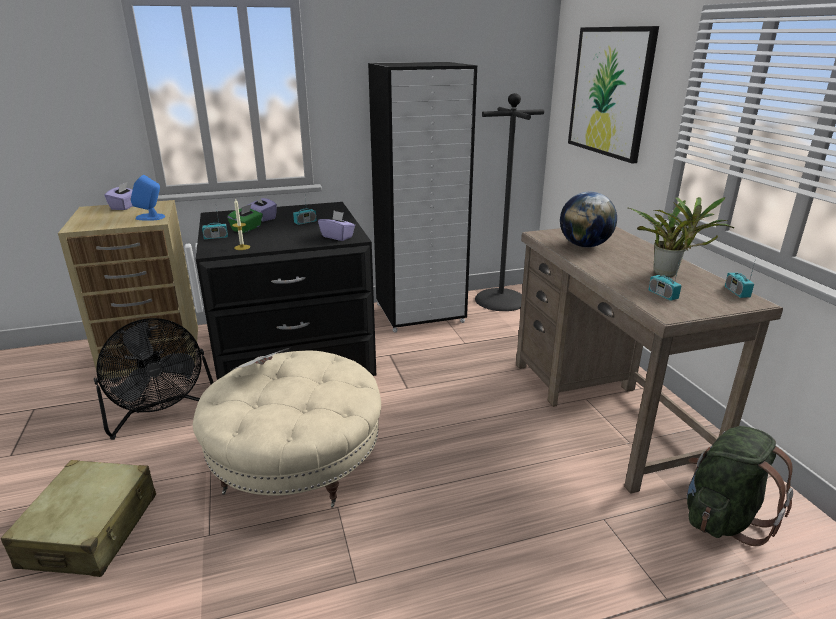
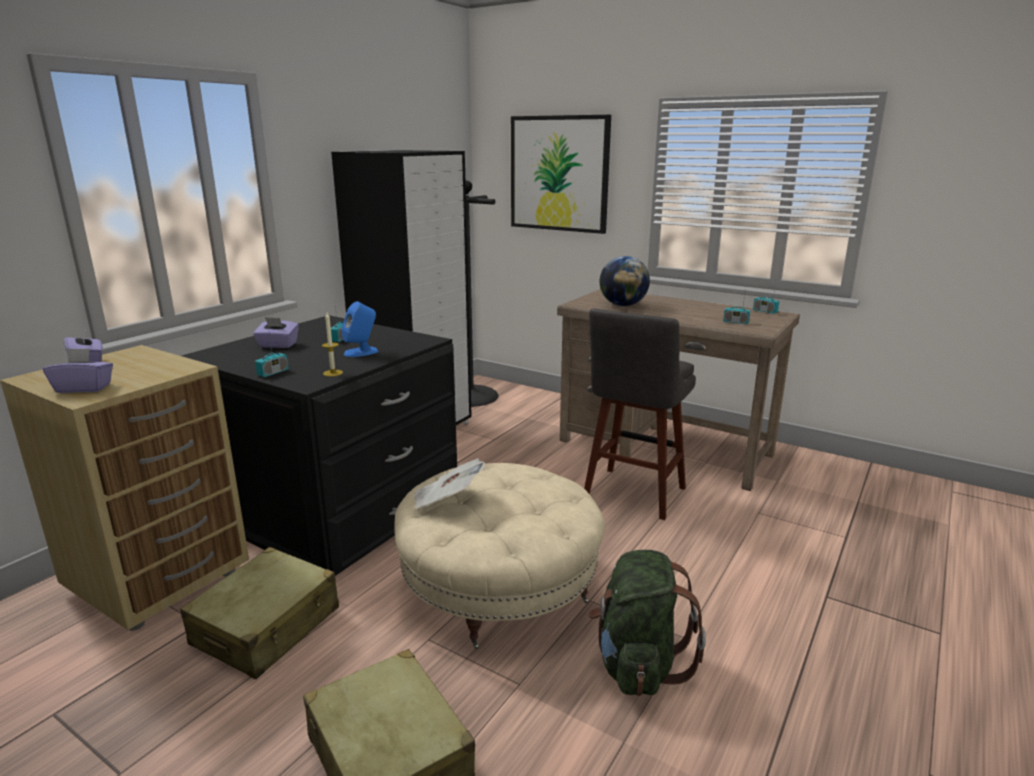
camera: 40 degrees left, 5 degrees down
black fan [94,318,214,440] -> beige suitcase [180,547,339,679]
blue speaker [131,175,165,221] -> blue speaker moved to [341,301,378,357]
green tissue box [227,204,263,233] -> none
purple tissue box [318,211,355,241] -> purple tissue box moved to [43,348,113,393]
potted plant [627,197,734,277] -> none
green backpack [687,426,793,546] -> green backpack moved to [588,550,706,696]
none -> grey stool [584,309,696,520]

